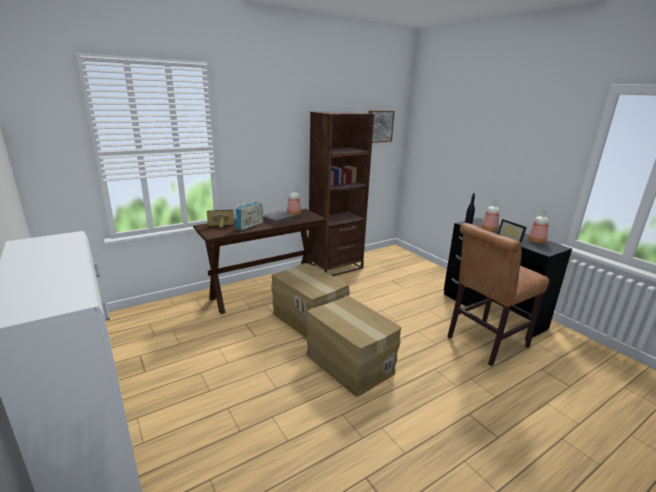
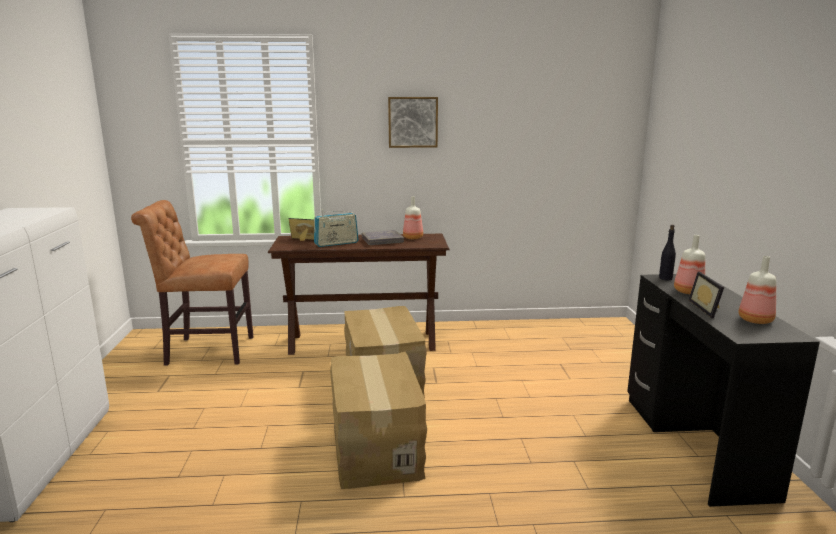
camera: 30 degrees right, 5 degrees down
brown bookcase [309,112,374,276] -> none
picture [369,110,395,143] -> picture moved to [388,97,438,148]
brown chair [447,223,549,366] -> brown chair moved to [131,200,253,366]

